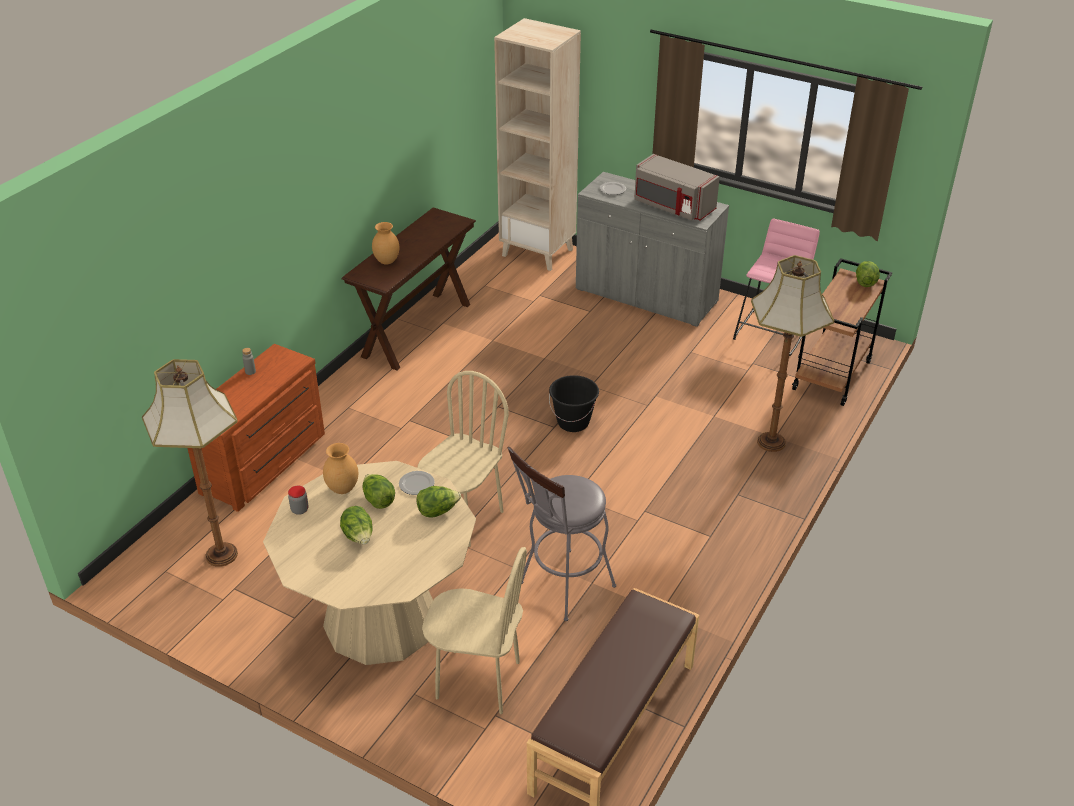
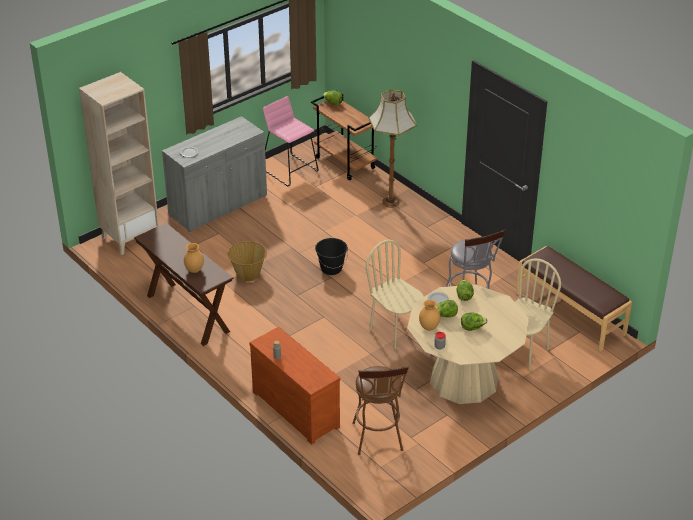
camera: 70 degrees left, 0 degrees up
floor lamp [142,359,238,567] -> brown stool [352,366,409,455]
grey microwave [634,154,720,221] -> none
none -> basket [228,241,267,282]

